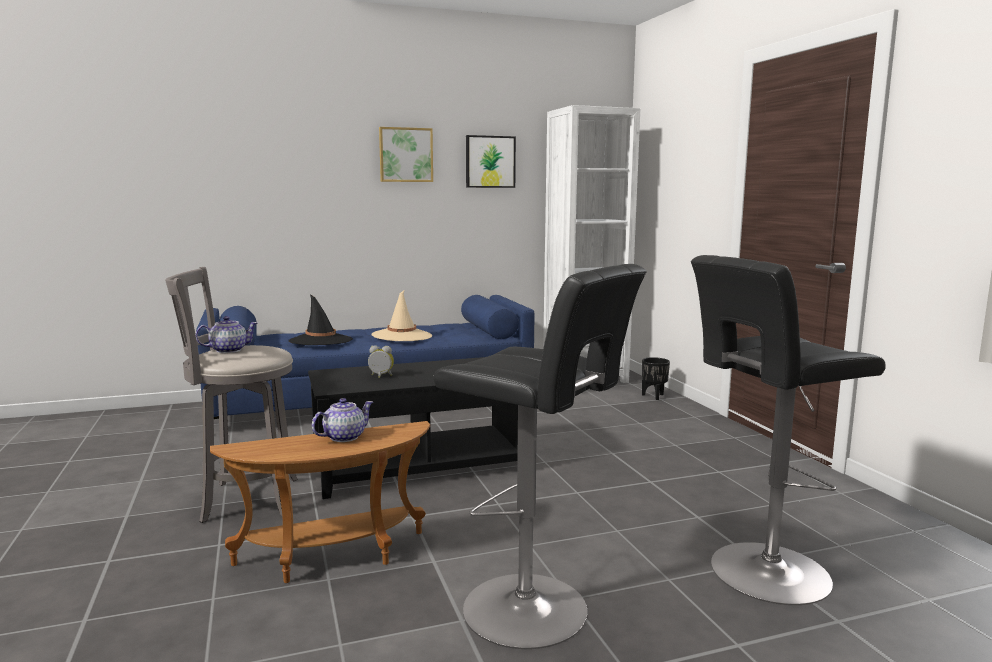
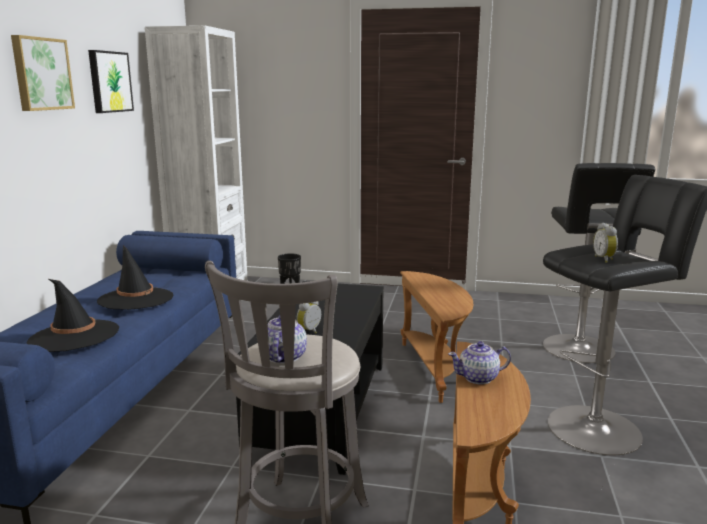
camera: 60 degrees left, 5 degrees up
teapot [312,398,373,442] -> teapot turned 90 degrees counterclockwise [448,341,511,384]
beige hat [372,291,432,341] -> black hat [97,245,174,310]
none -> brown side table [400,271,473,403]
none -> alarm clock [593,223,618,263]

